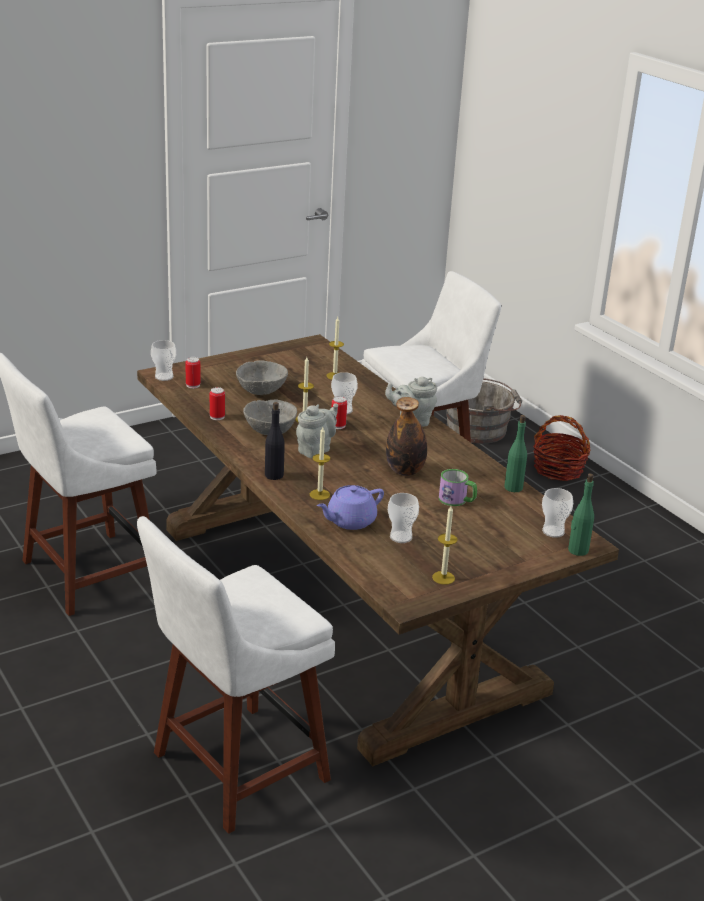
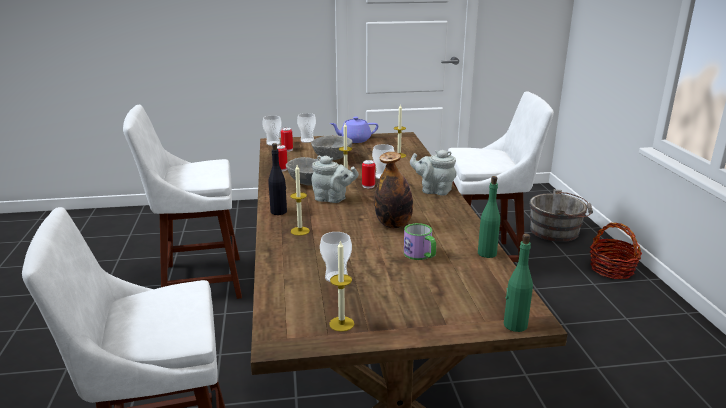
camera: 25 degrees right, 5 degrees down
grey teapot [296,403,338,458] -> grey teapot turned 45 degrees clockwise [311,156,359,203]
purple teapot [317,485,384,530] -> purple teapot moved to [330,117,378,143]
cup [542,488,573,538] -> cup moved to [297,113,316,143]

